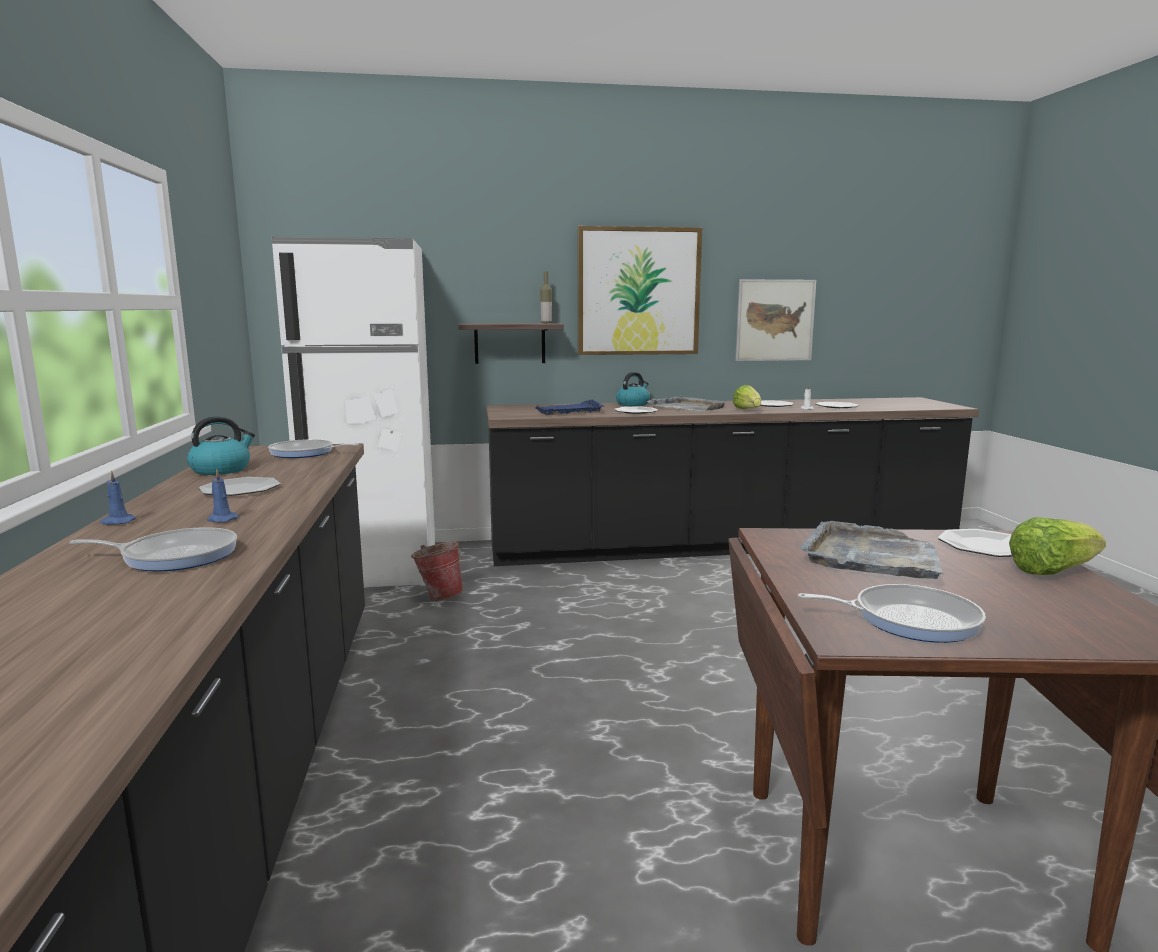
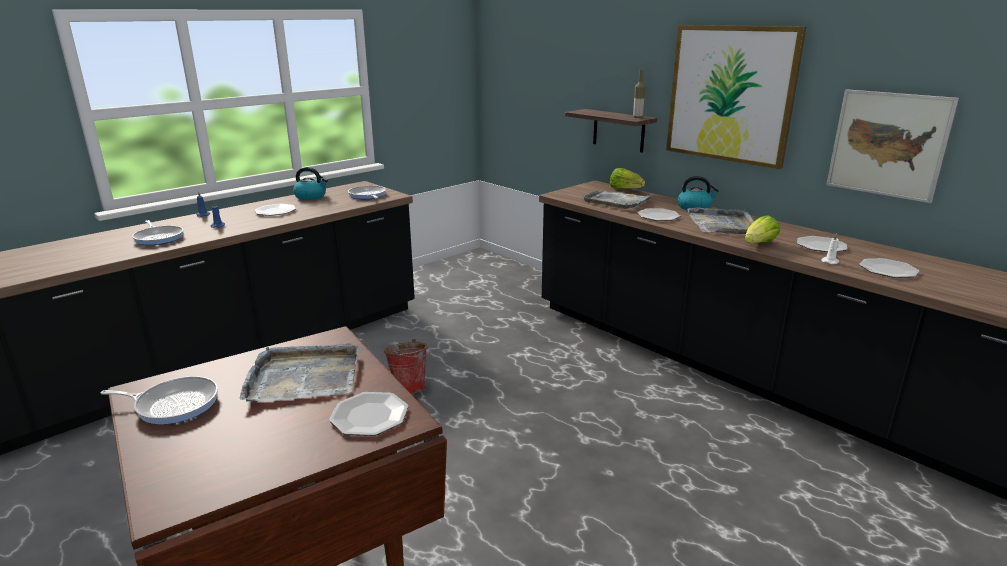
camera: 55 degrees right, 10 degrees up
white fridge [272,237,435,587] -> none
bucket [411,542,464,601] -> bucket moved to [384,339,431,394]
blue tray [534,400,605,415] -> grey tray [583,191,652,209]
frying pan [798,584,986,643] -> frying pan turned 60 degrees counterclockwise [101,376,218,424]
lettuce [1009,517,1106,575] -> lettuce moved to [610,168,645,189]

